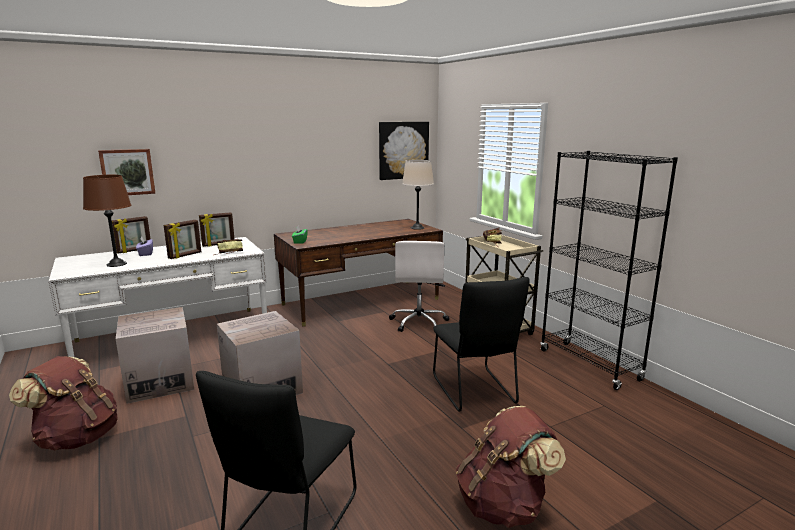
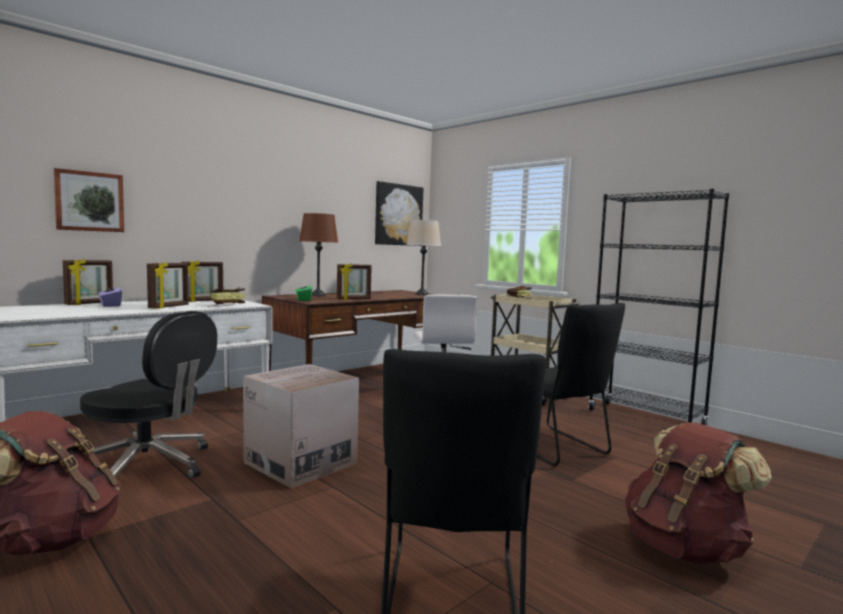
camera: 15 degrees left, 10 degrees down
brown table lamp [83,175,131,267] -> brown table lamp moved to [299,213,338,296]
cardboard box [116,307,194,404] -> black office chair [80,311,217,479]
none -> picture frame [337,263,372,300]

